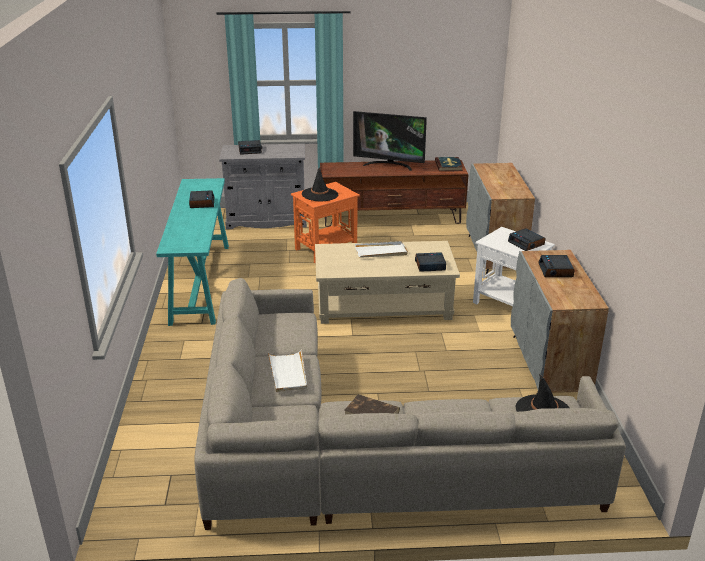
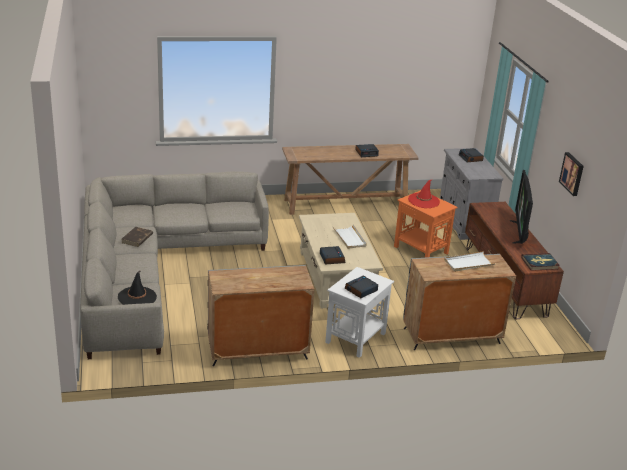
camera: 80 degrees right, 0 degrees up
turquoise console table [156,178,229,326] -> brown console table [282,144,419,215]
white tray [268,349,307,392] -> white tray moved to [444,251,495,272]
black hat [302,167,338,201] -> red hat [408,180,440,208]
alarm clock [538,255,574,277] -> none
none -> picture [559,152,584,196]

